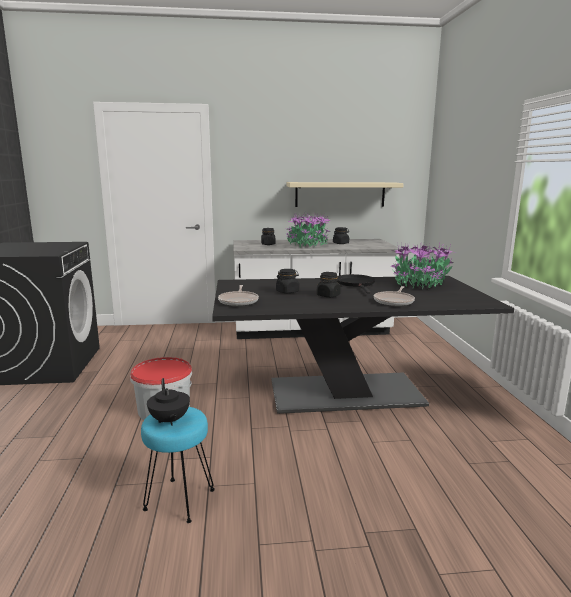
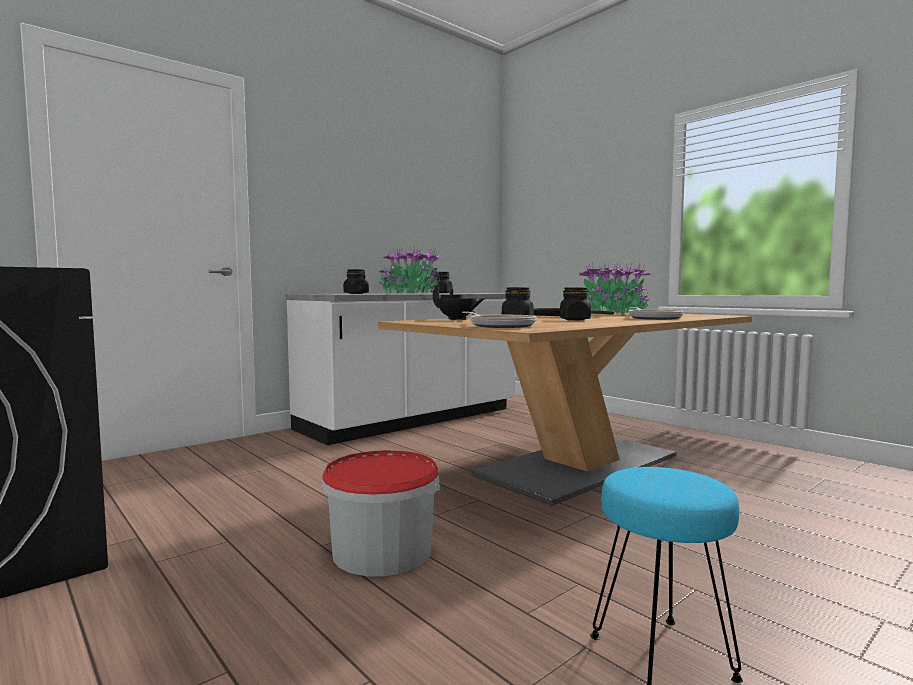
camera: 35 degrees left, 10 degrees down
black teapot [147,378,190,426] -> black teapot moved to [433,284,484,320]
black dining table [212,276,514,414] -> beige dining table [378,312,752,506]
beige shelf [286,182,404,207] -> none

